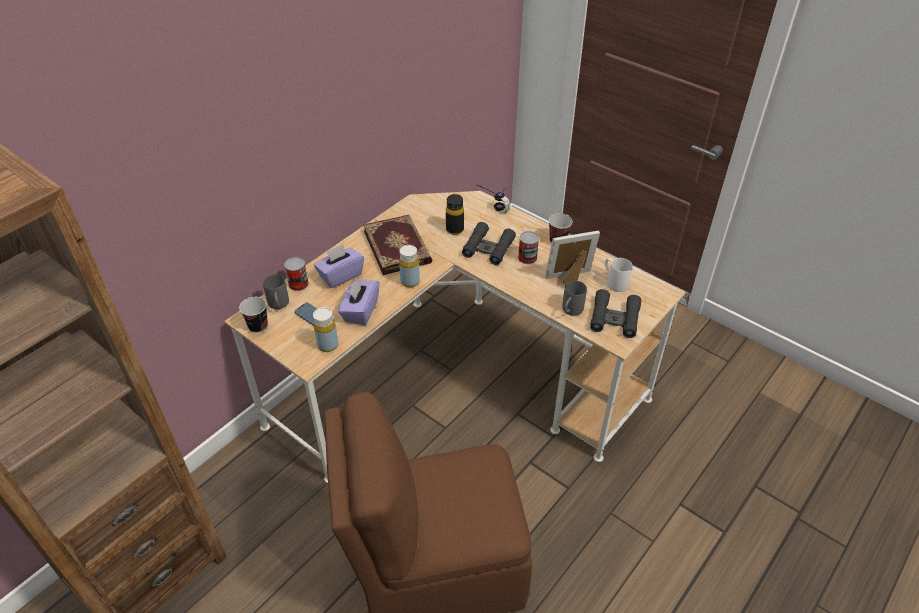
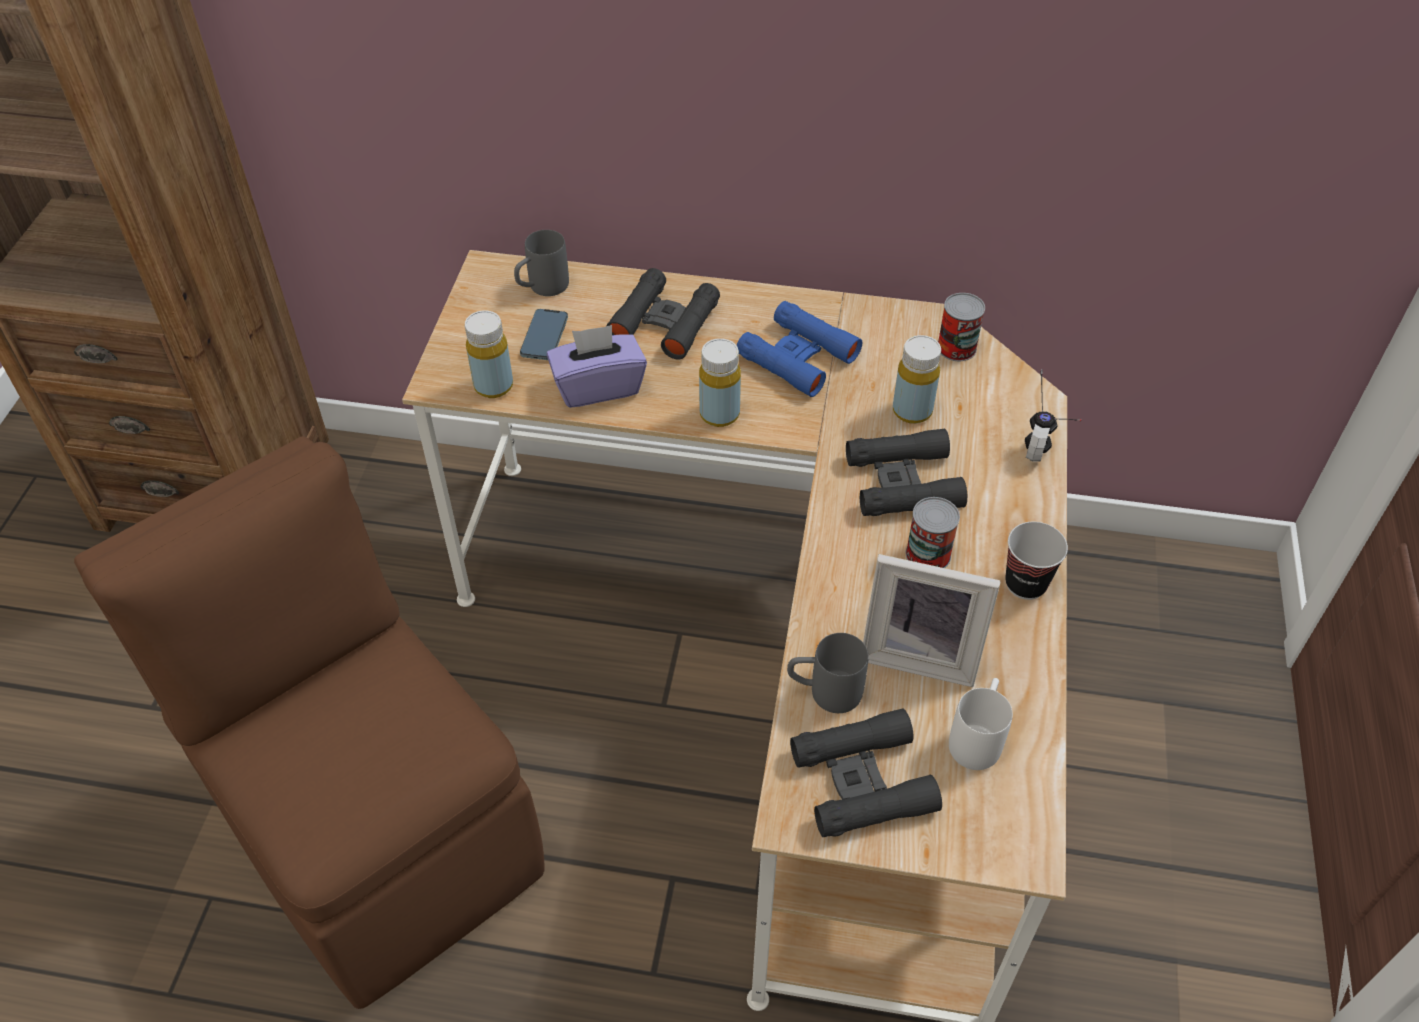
camera: 60 degrees right, 5 degrees up
cup [239,297,268,333] -> none
can [284,257,309,291] -> can moved to [938,293,985,361]
purple tissue box [314,244,364,288] -> black binoculars [606,268,720,360]
book [363,215,432,275] -> blue binoculars [737,301,863,397]
black bottle [446,194,464,235] -> yellow bottle [893,335,941,424]
picture frame [545,231,600,285] -> picture frame turned 150 degrees clockwise [863,554,1001,687]

